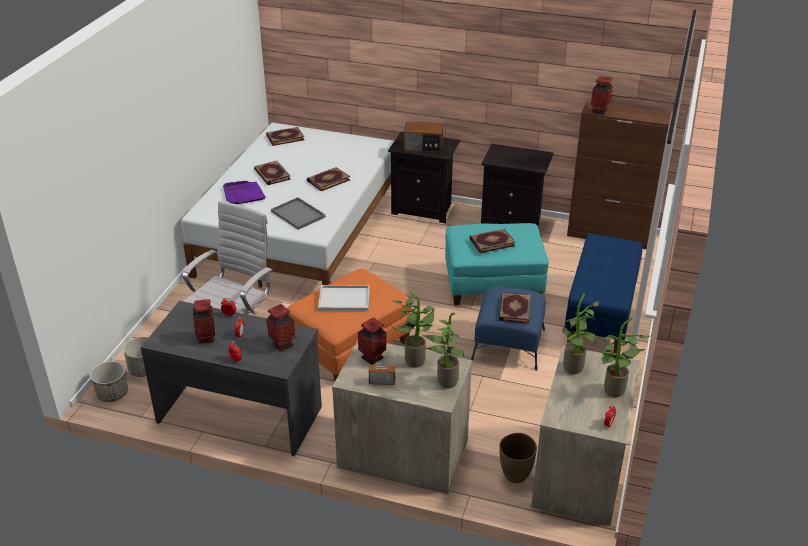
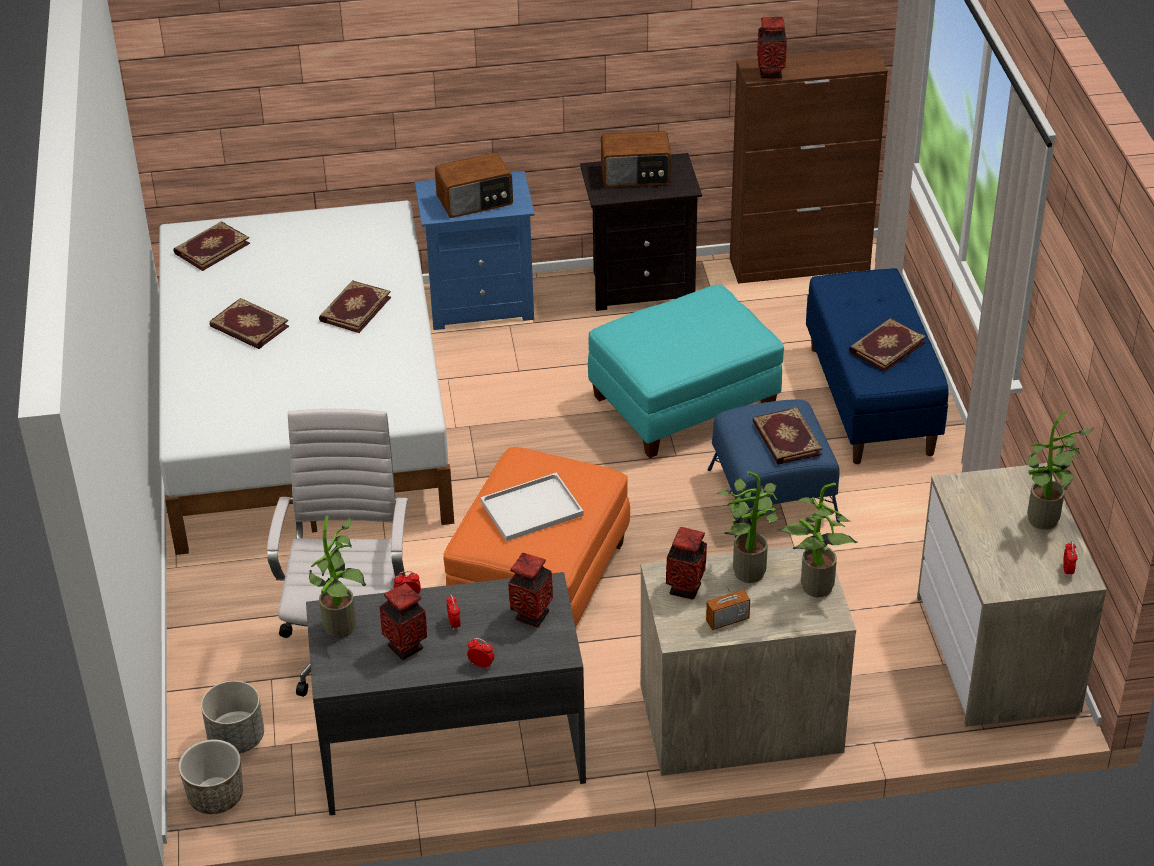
camera: 25 degrees left, 5 degrees up
purple tray [223,181,266,204] -> none
grey tray [271,197,325,230] -> none
black nightstand [388,131,460,223] -> blue nightstand [415,171,535,330]
book [470,229,515,253] -> book moved to [849,318,926,372]
brown vase [499,433,537,483] -> none
potted plant [563,293,599,374] -> potted plant moved to [309,516,366,638]
none -> radio [601,131,671,187]

